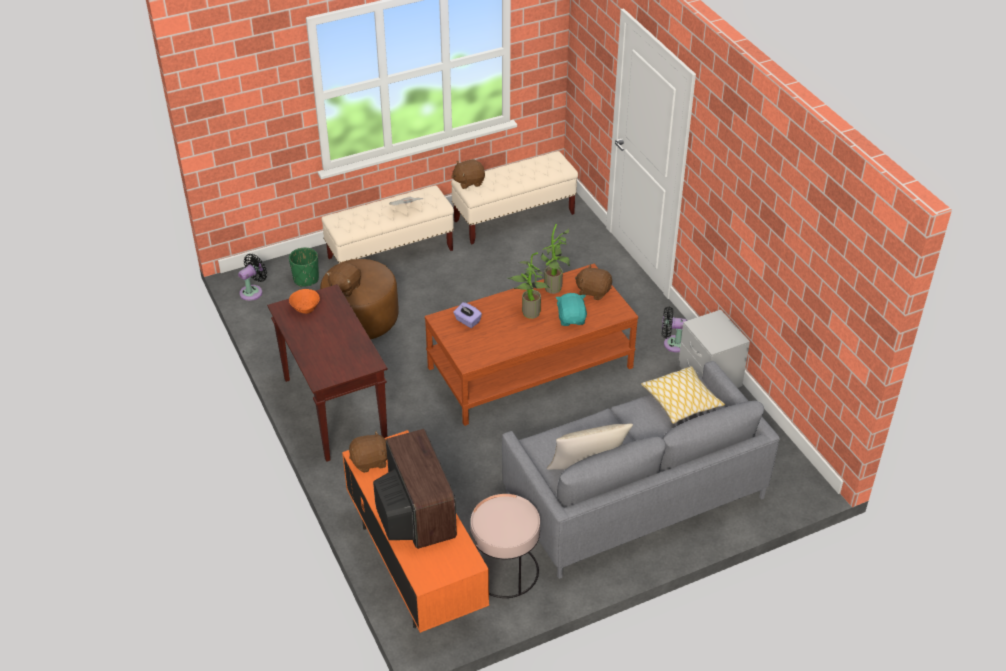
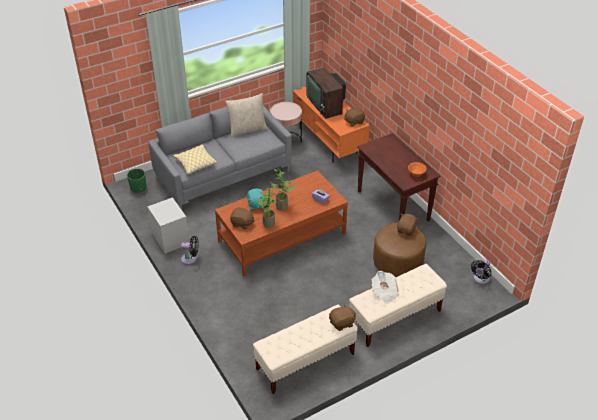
camera: 175 degrees right, 0 degrees up
green planter [289,248,319,287] -> green planter moved to [127,168,146,193]

